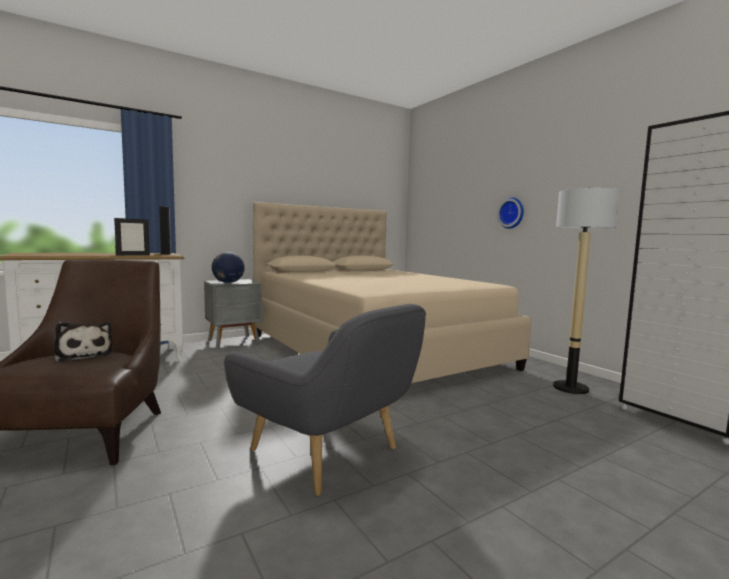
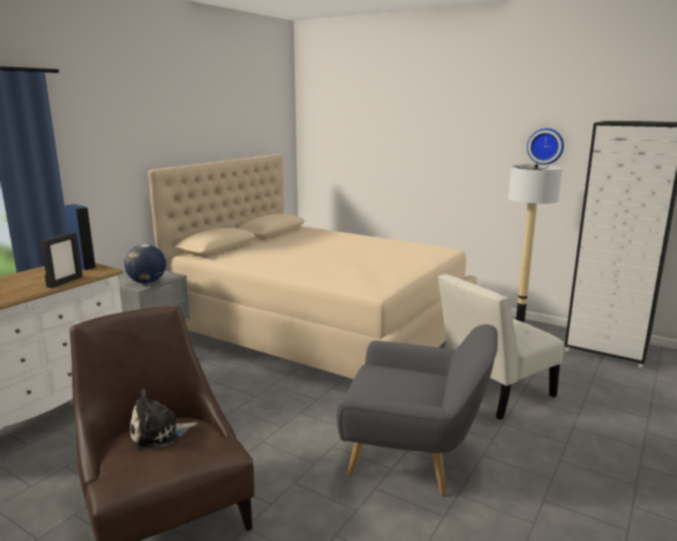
camera: 25 degrees left, 10 degrees up
plush toy [54,322,113,362] -> plush toy turned 135 degrees clockwise [130,389,197,450]
wall clock [497,197,524,229] -> wall clock moved to [527,128,564,165]
none -> white chair [438,273,564,420]

